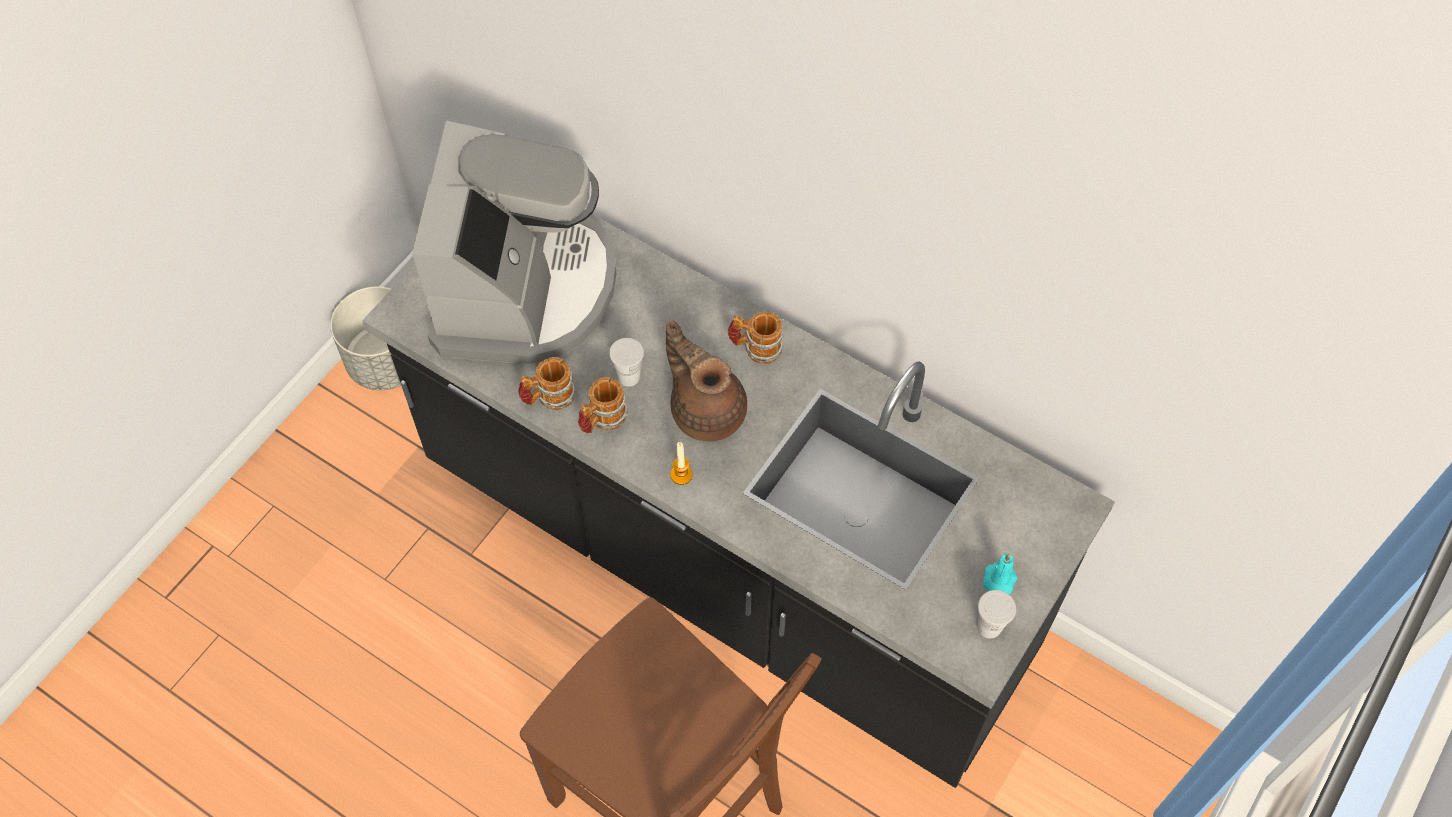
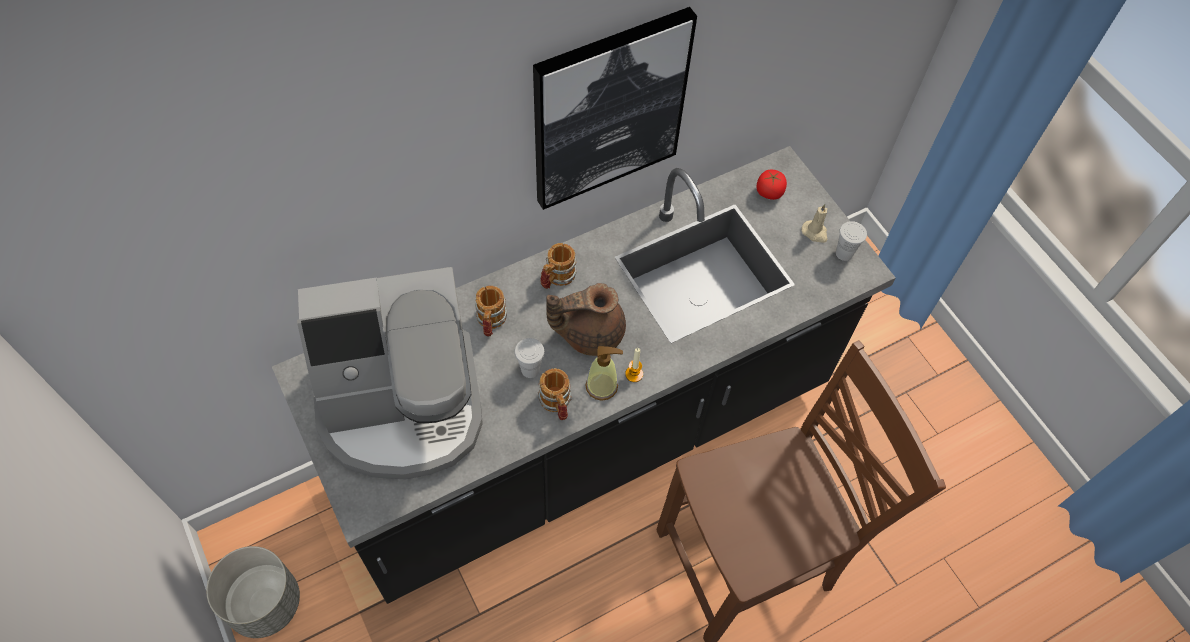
camera: 65 degrees left, 0 degrees up
coffee machine [412,121,616,364] -> coffee machine turned 135 degrees clockwise [297,267,483,479]
mug [519,357,575,410] -> mug moved to [475,286,507,337]
turquoise candle [983,553,1017,594] -> beige candle [801,204,827,243]
none -> picture [533,7,697,210]
none -> soap dispenser [585,346,623,401]
none -> tomato [756,170,787,200]

